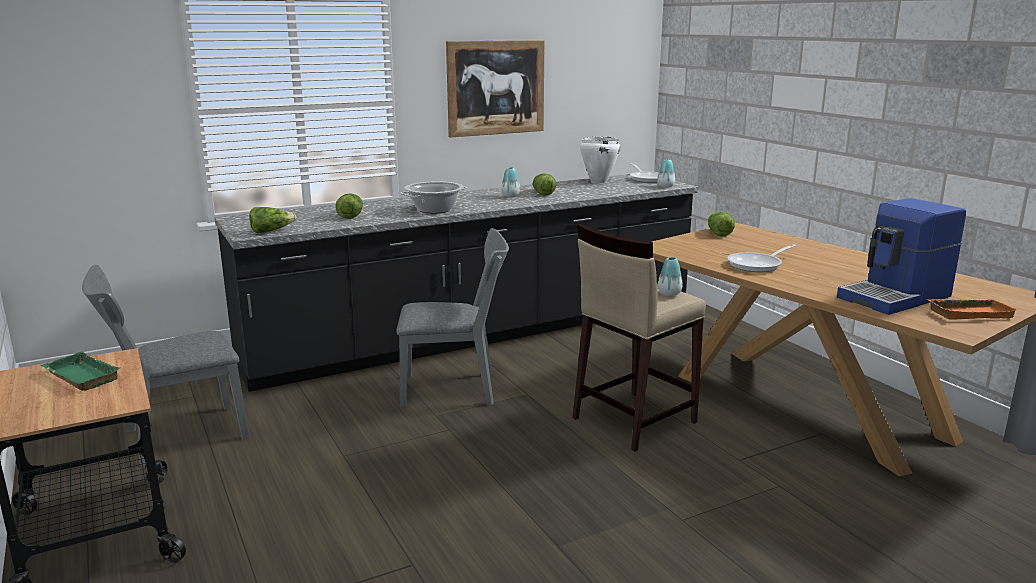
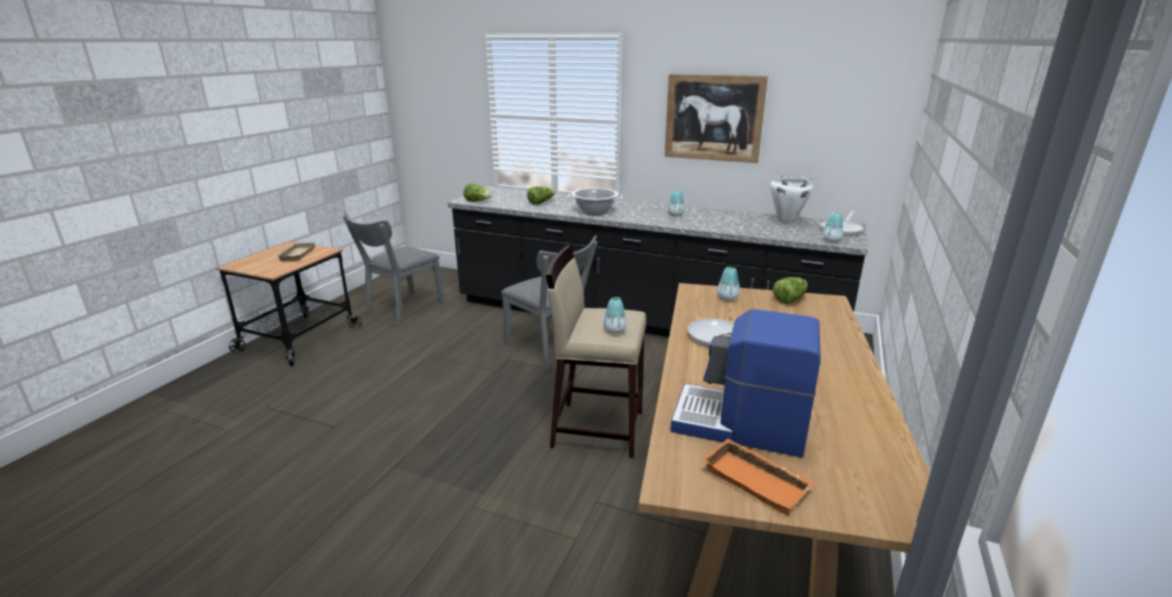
camera: 50 degrees right, 5 degrees up
green tray [40,351,120,391] -> beige tray [277,242,316,261]
grey chair [82,265,249,466] -> grey chair turned 75 degrees counterclockwise [343,211,445,325]
lettuce [533,173,556,196] -> none
none -> vase [717,267,740,301]

